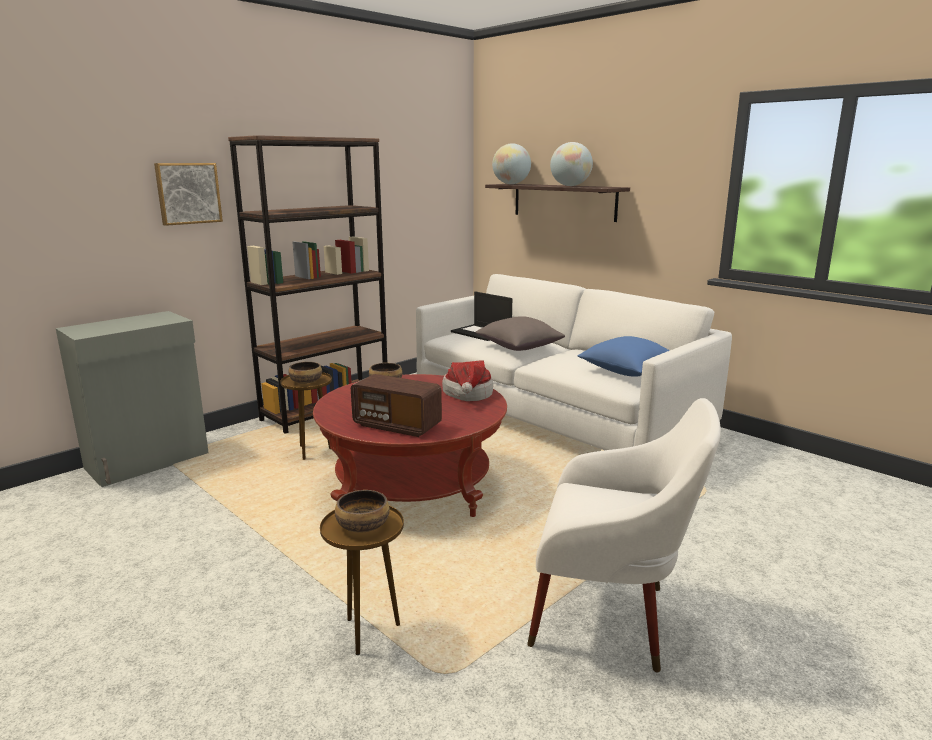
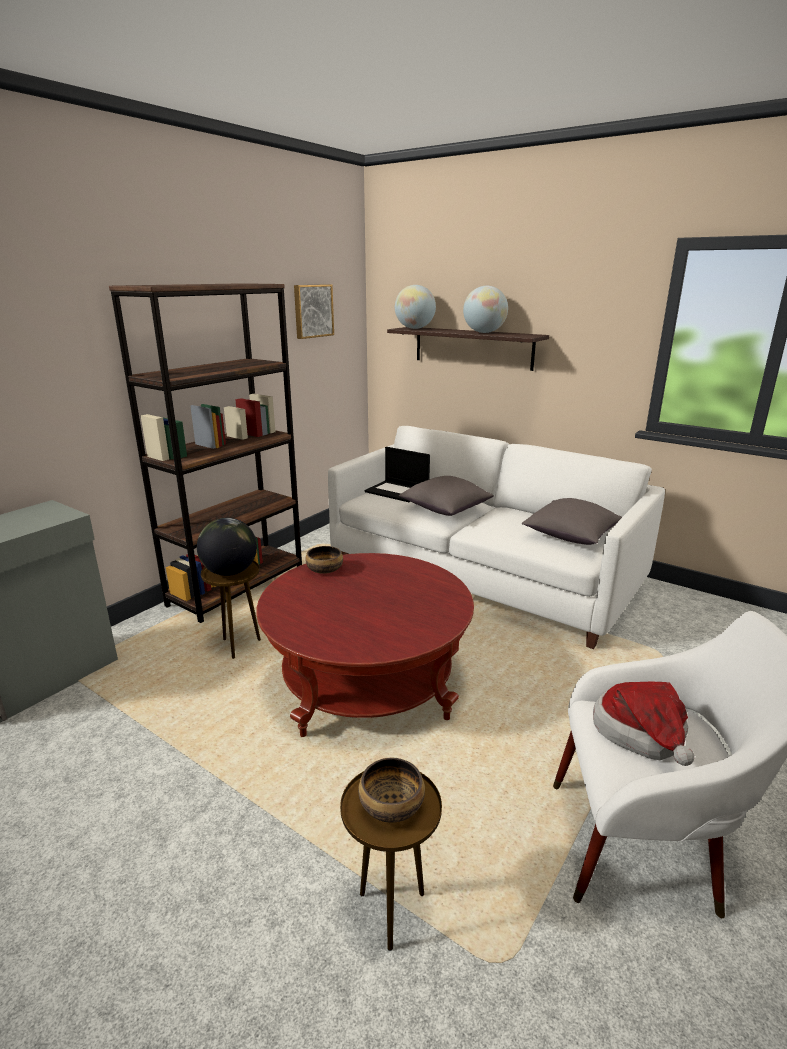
camera: 10 degrees left, 5 degrees up
picture [154,163,223,226] -> picture moved to [294,284,334,339]
bowl [289,362,322,384] -> globe [197,518,257,576]
radio [351,374,442,437] -> none
hat [442,360,493,401] -> hat moved to [593,682,694,766]
blue pillow [578,336,670,377] -> grey pillow [522,498,622,545]

